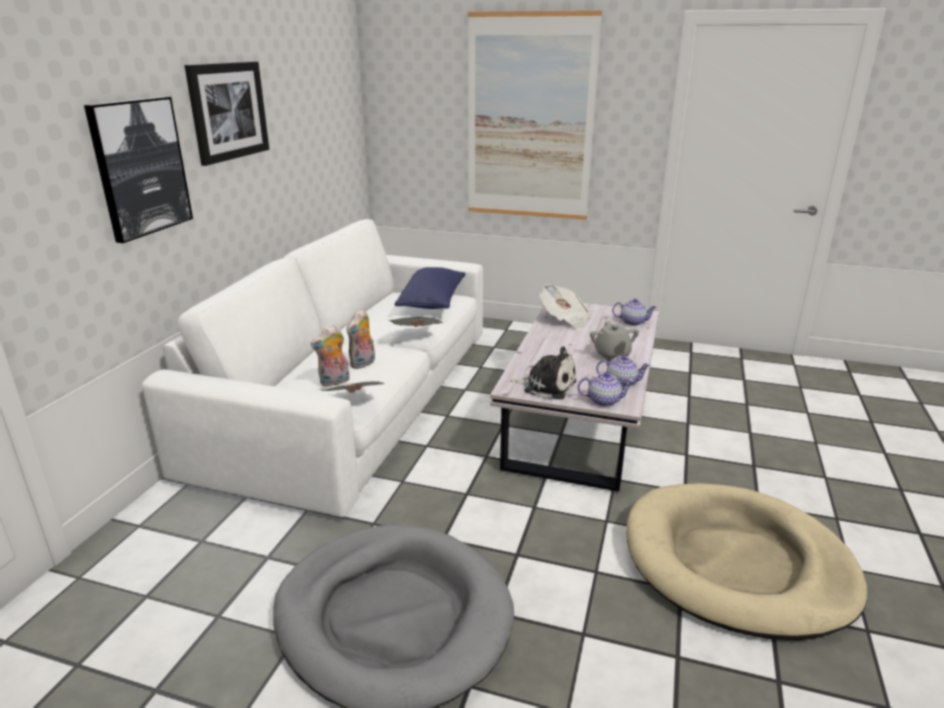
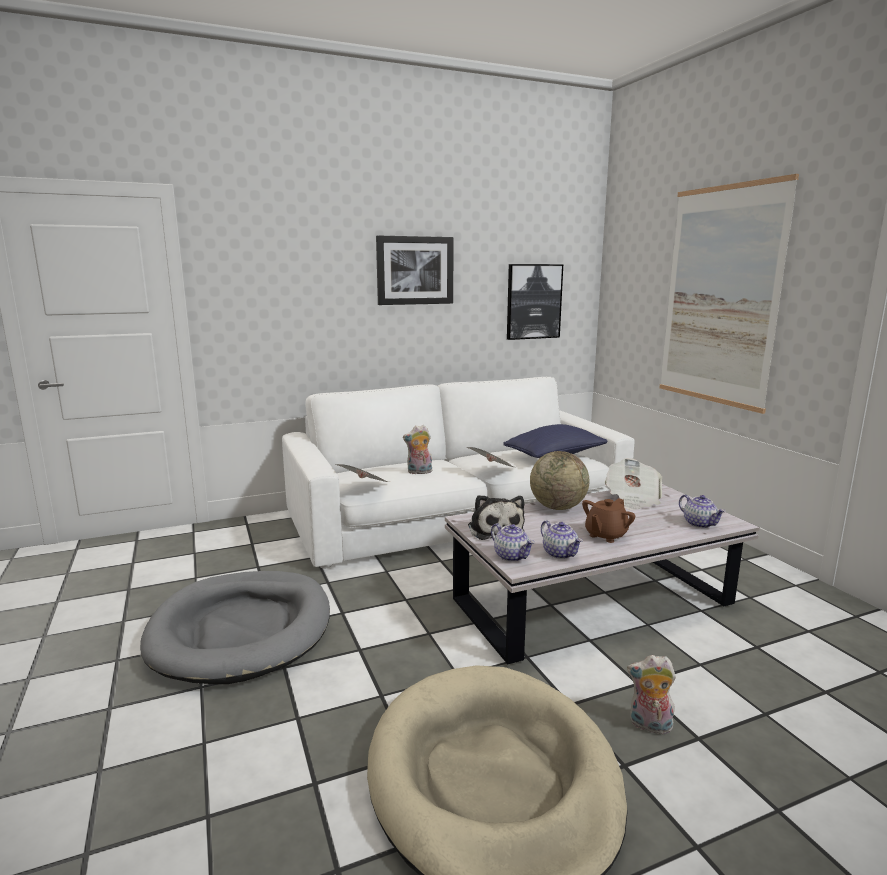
camera: 50 degrees right, 10 degrees down
picture [84,97,193,243] -> picture moved to [507,264,563,340]
plush toy [310,325,350,386] -> plush toy moved to [627,655,676,734]
grey teapot [590,321,639,361] -> brown teapot [582,498,635,543]
none -> globe [530,451,590,510]

